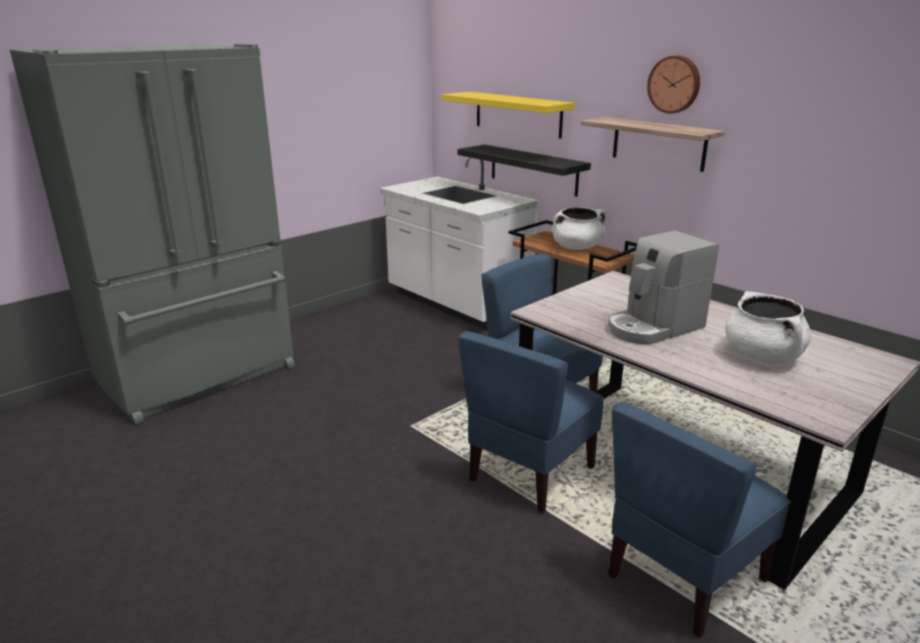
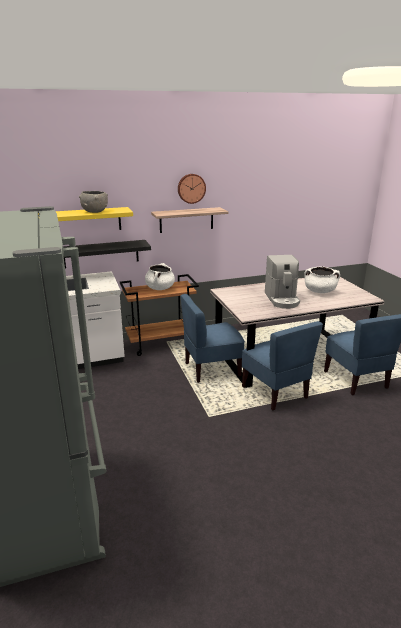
camera: 65 degrees left, 0 degrees up
none -> grey bowl [79,191,108,213]

